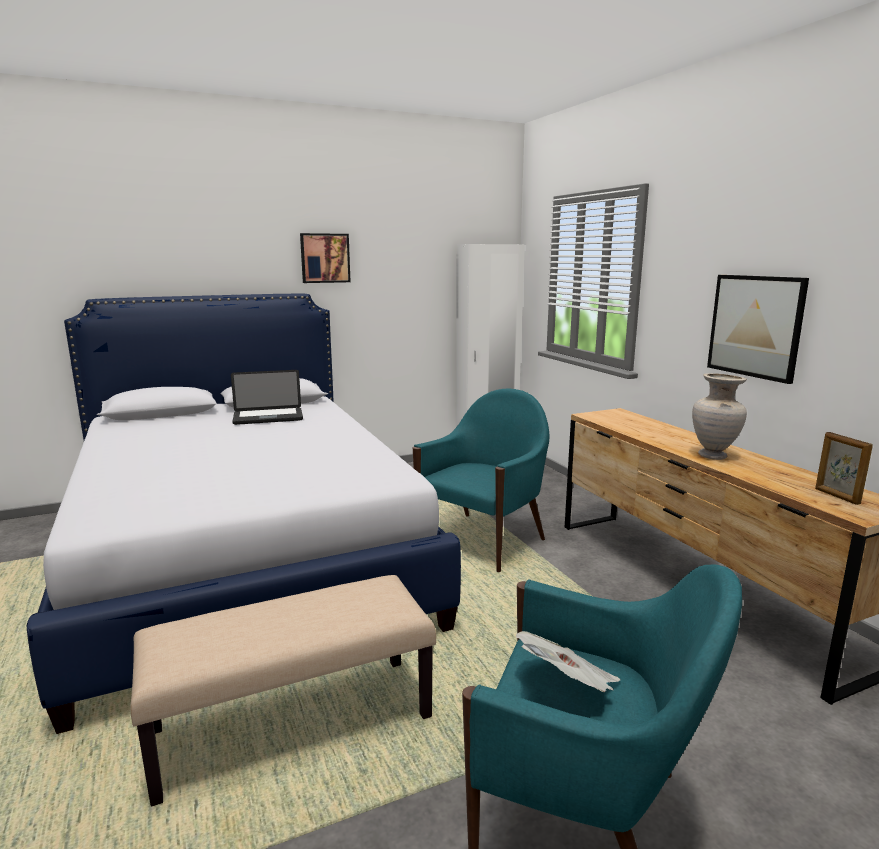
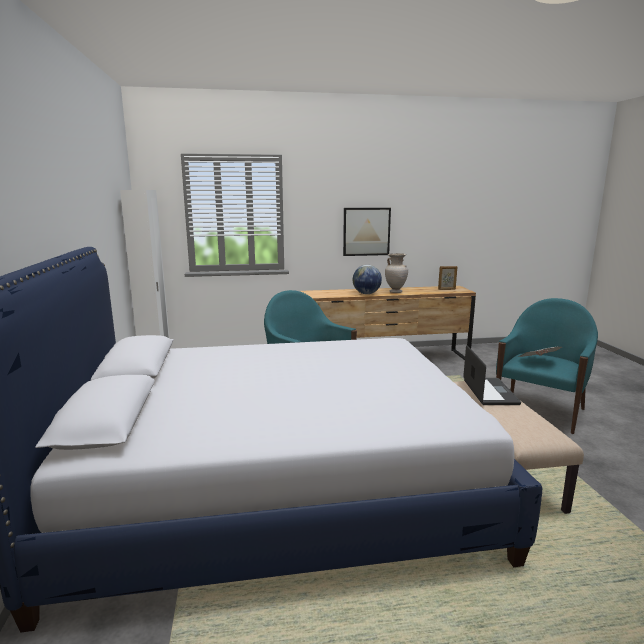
camera: 75 degrees left, 0 degrees up
laptop [231,370,303,425] -> laptop moved to [463,345,521,405]
picture [300,233,351,283] -> none
none -> globe [353,265,382,294]

